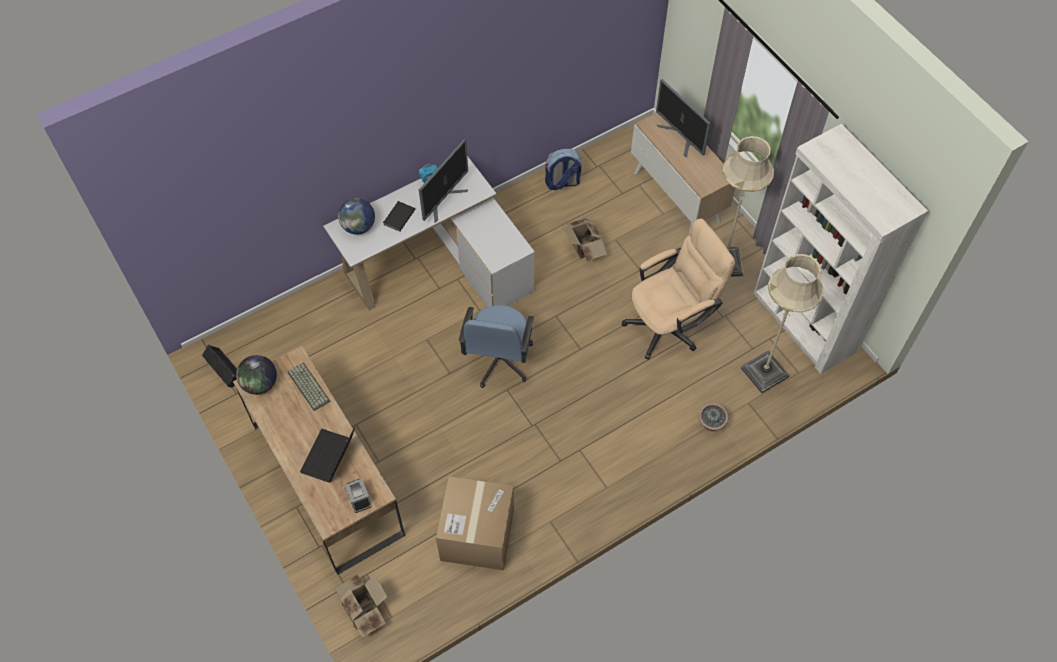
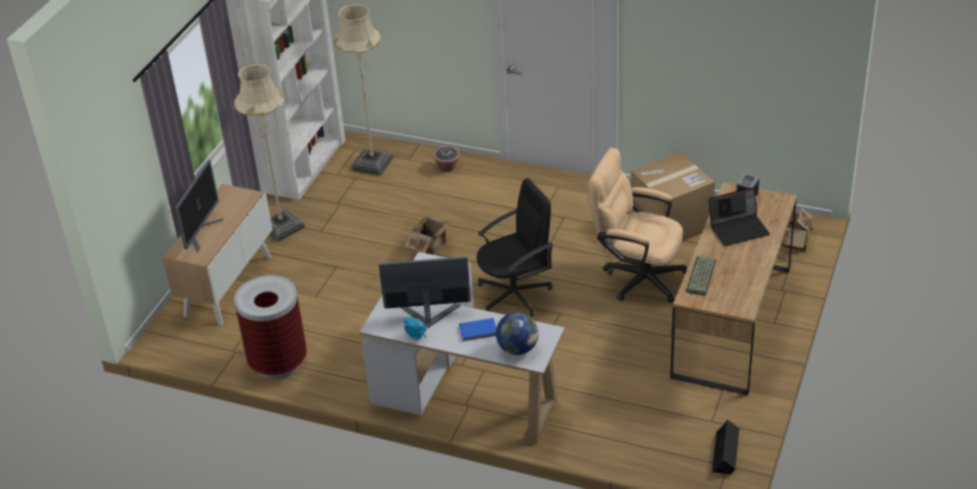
camera: 125 degrees left, 20 degrees down
globe [236,355,277,395] -> none
black book [383,201,415,232] -> blue book [459,318,496,341]
blue office chair [459,305,534,388] -> black office chair [477,178,553,317]
backpack [545,149,581,190] -> trash can [234,275,307,379]
cardboard box [563,217,607,261] -> cardboard box moved to [405,213,454,255]
beige office chair [622,219,735,360] -> beige office chair moved to [588,148,688,303]

